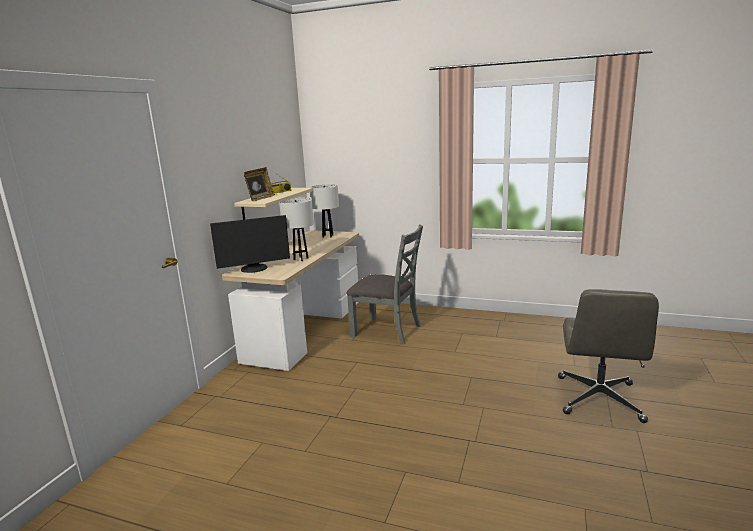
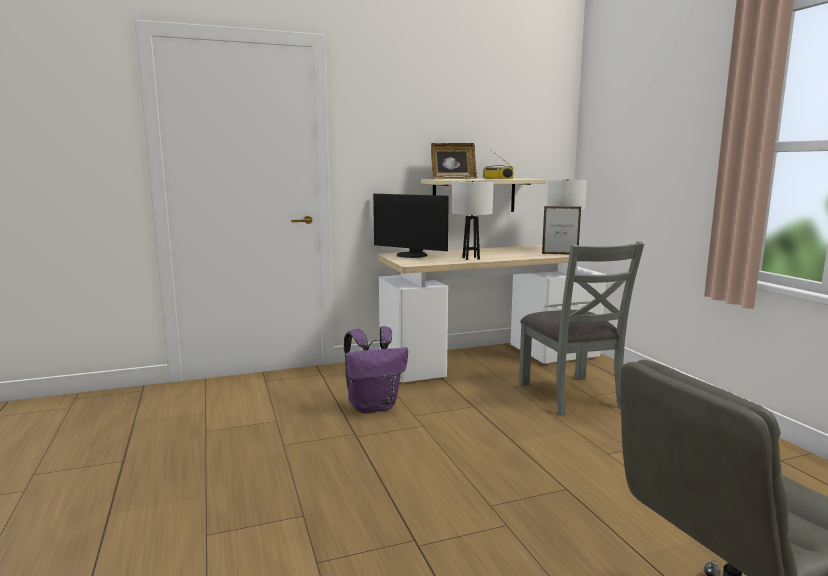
camera: 50 degrees right, 5 degrees down
none -> purple backpack [344,326,408,414]
none -> picture frame [542,206,581,255]

